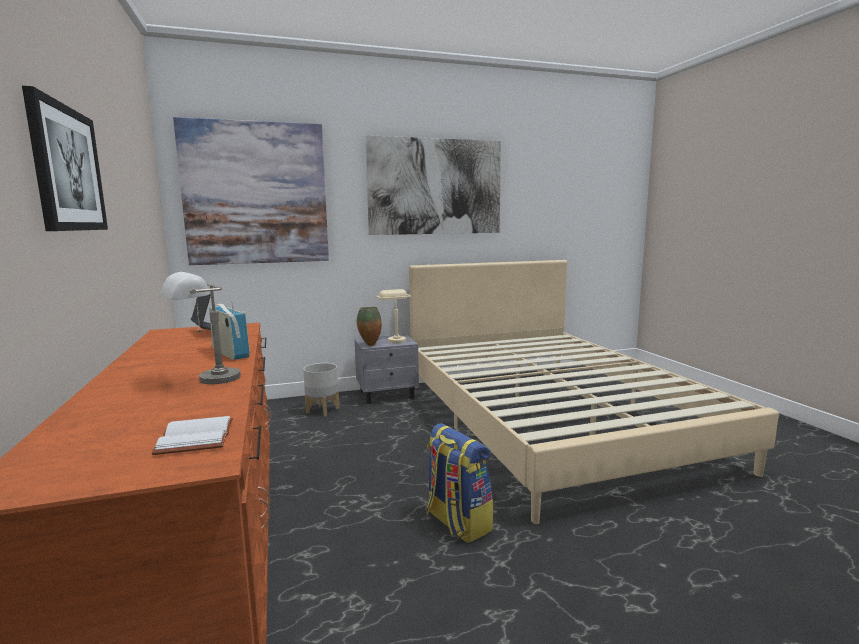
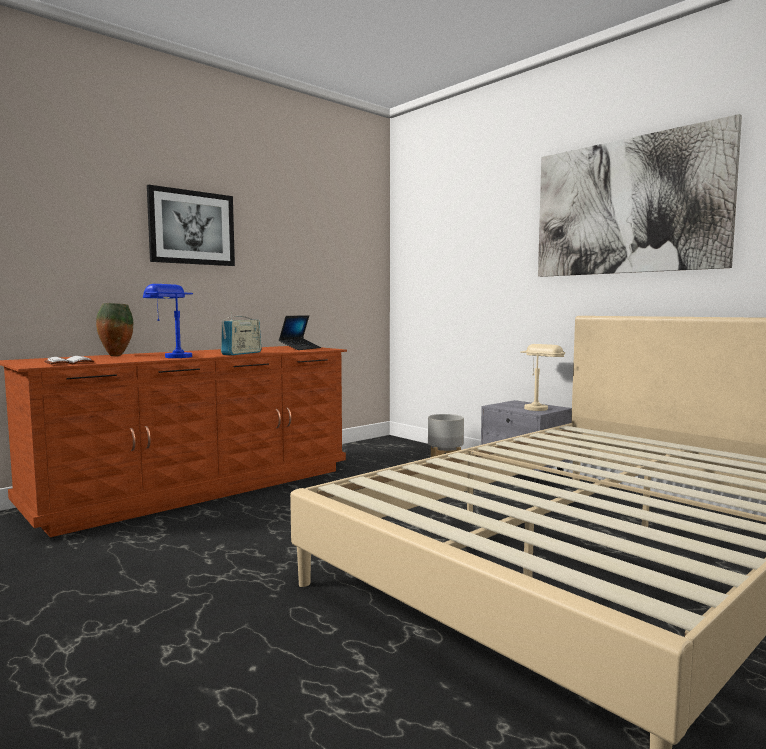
camera: 65 degrees right, 5 degrees down
grey table lamp [161,272,241,384] -> blue table lamp [143,284,193,358]
picture [173,117,329,265] -> none
vase [357,307,382,346] -> vase moved to [96,303,133,356]
backpack [425,423,493,543] -> none

